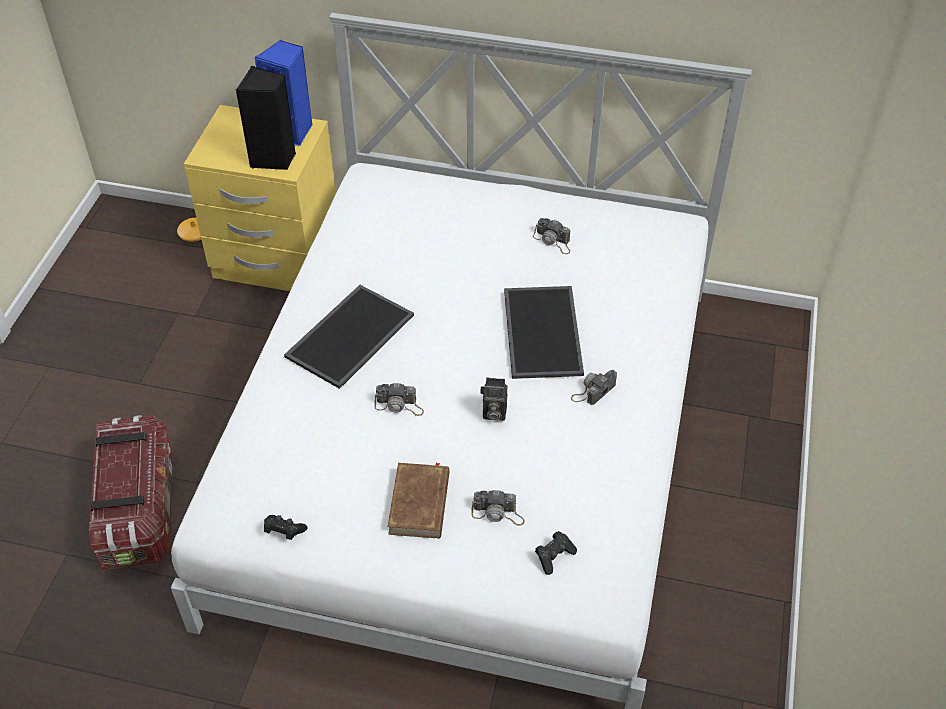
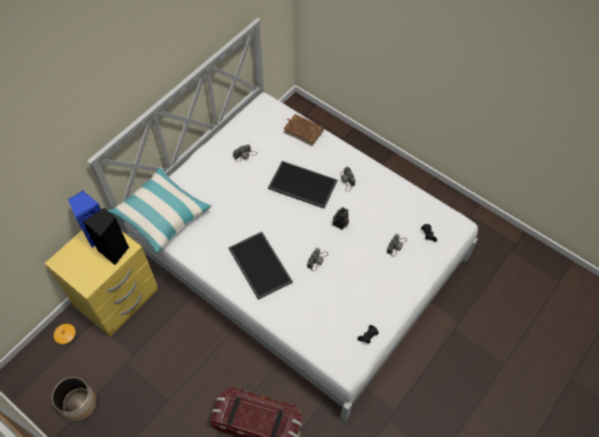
camera: 65 degrees left, 10 degrees up
brown book [388,462,450,539] -> brown book moved to [284,114,324,146]
none -> planter [52,377,97,421]
none -> pillow [108,167,212,253]

